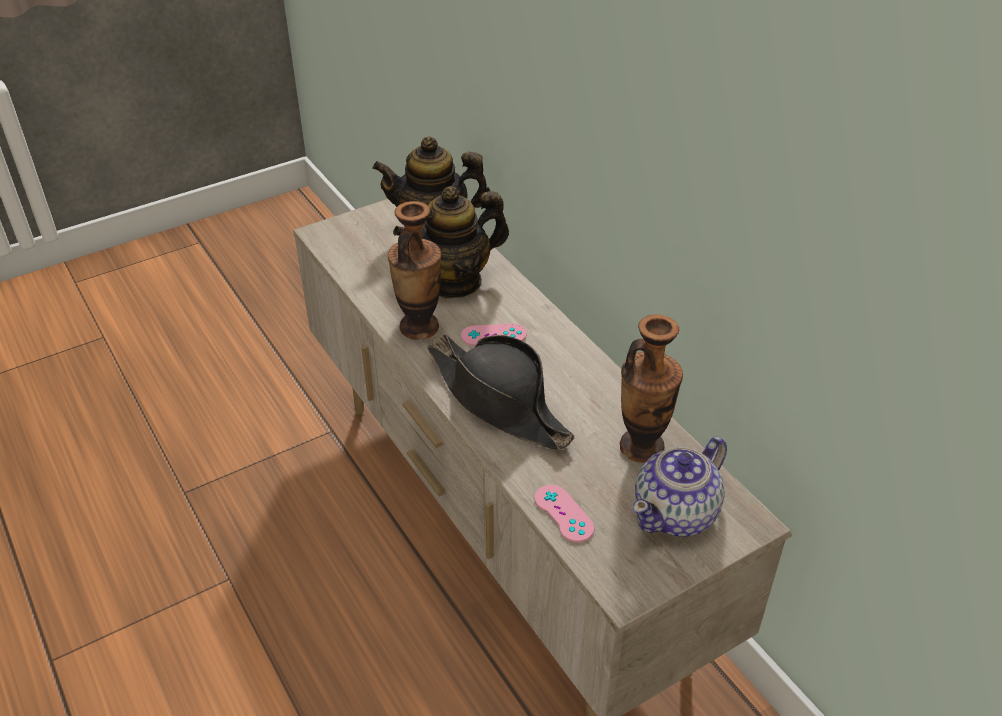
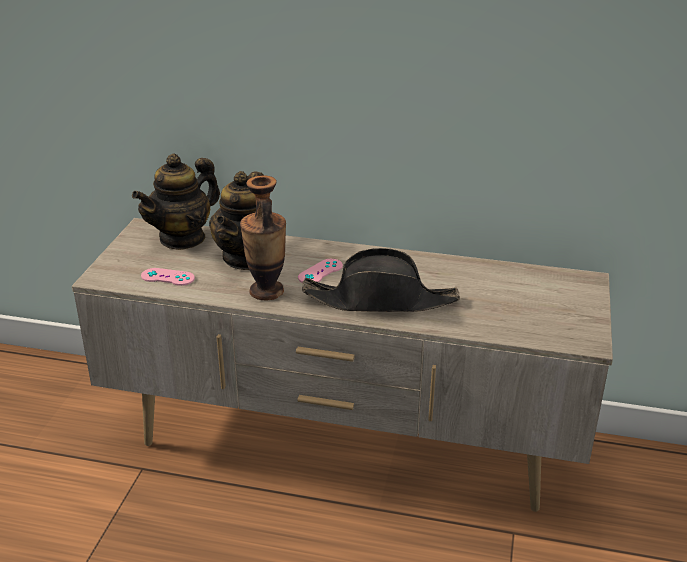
camera: 45 degrees left, 10 degrees down
pink game controller [535,485,594,542] -> pink game controller moved to [141,268,195,286]
vase [620,315,683,463] -> none
teapot [633,437,727,537] -> none

